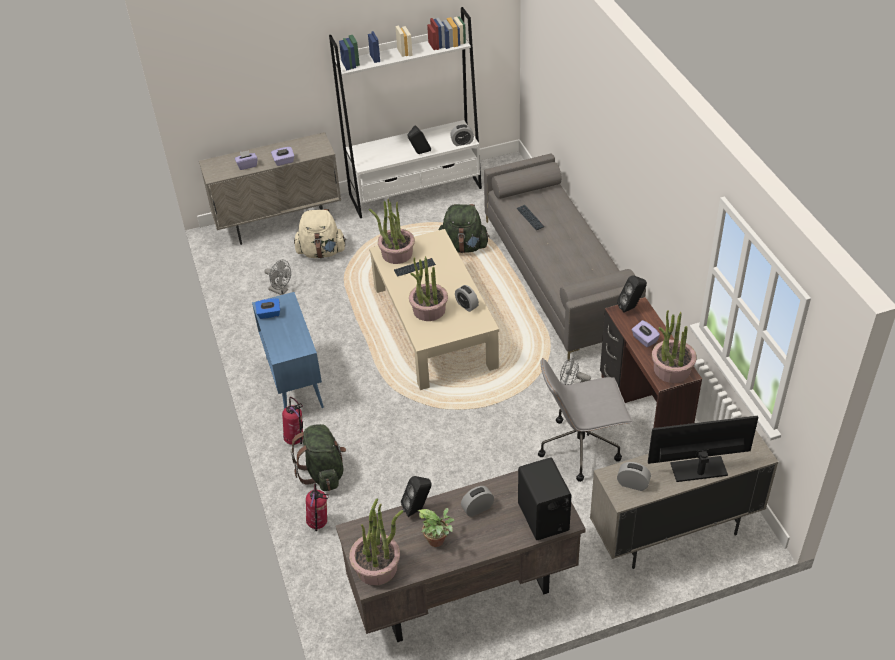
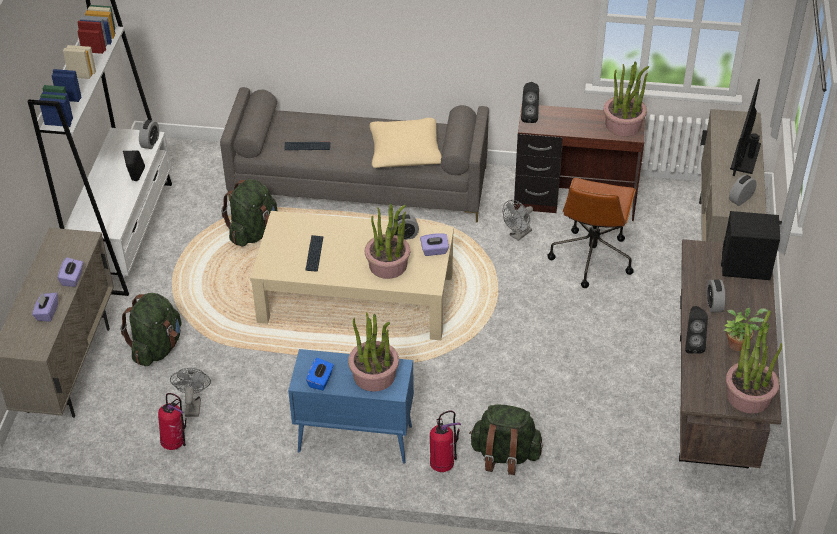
camera: 65 degrees left, 0 degrees up
grey fan [264,260,291,295] -> grey fan turned 60 degrees counterclockwise [170,368,211,417]
beige backpack [294,209,346,258] -> green backpack [120,293,181,366]
fire extinguisher [306,483,329,531] -> fire extinguisher moved to [158,393,187,450]
potted plant [369,199,415,264] -> potted plant moved to [348,312,399,392]
grey office chair [538,358,633,482] -> brown office chair [548,178,636,288]
purple tissue box [632,320,660,347] -> purple tissue box moved to [420,233,449,256]
none -> beige pillow [369,118,442,168]

